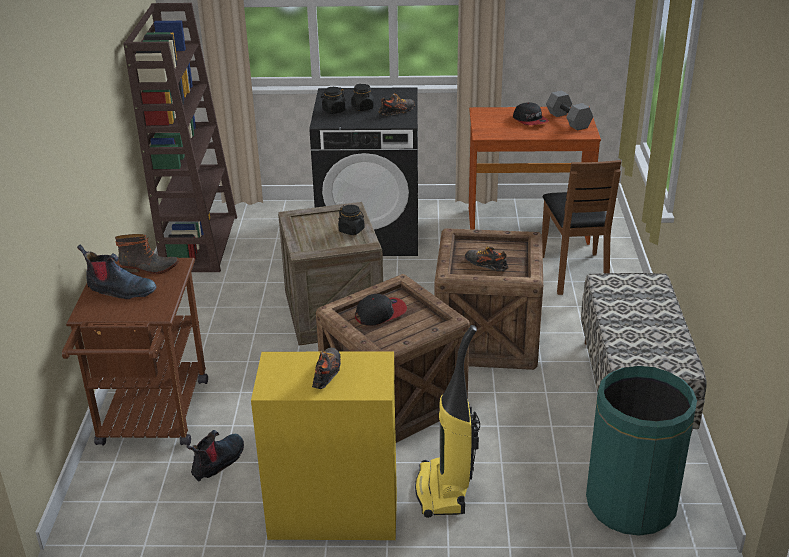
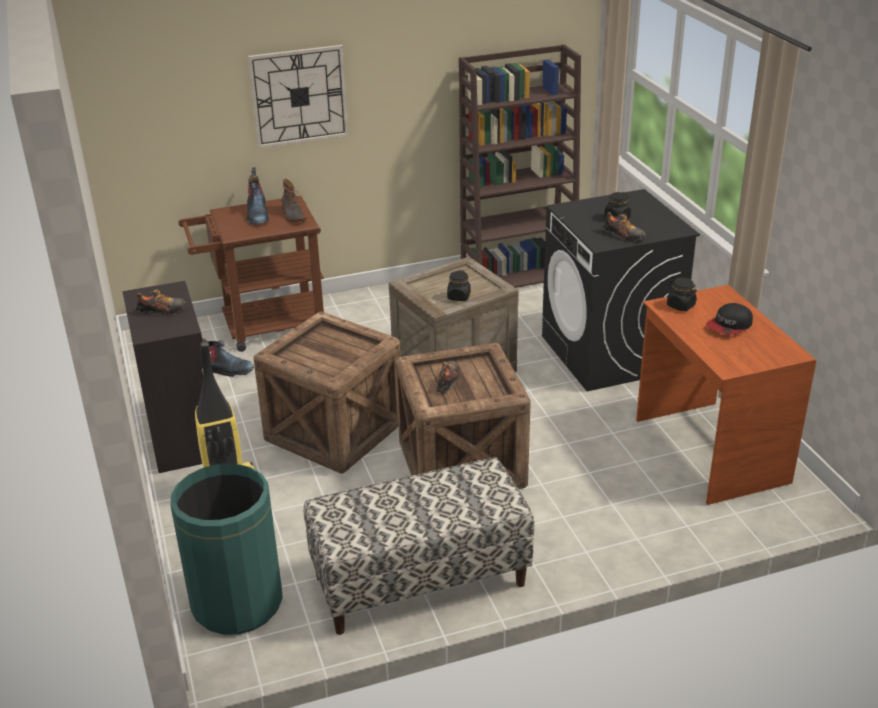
camera: 70 degrees right, 0 degrees up
yellow cabinet [251,352,397,540] -> black cabinet [122,281,203,473]
black jar [321,87,346,114] -> black jar moved to [667,278,697,311]
cap [355,294,407,326] -> none
brown chair [542,160,621,295] -> none
grey dumbbell [546,91,593,131] -> none
none -> wall clock [248,45,349,149]

